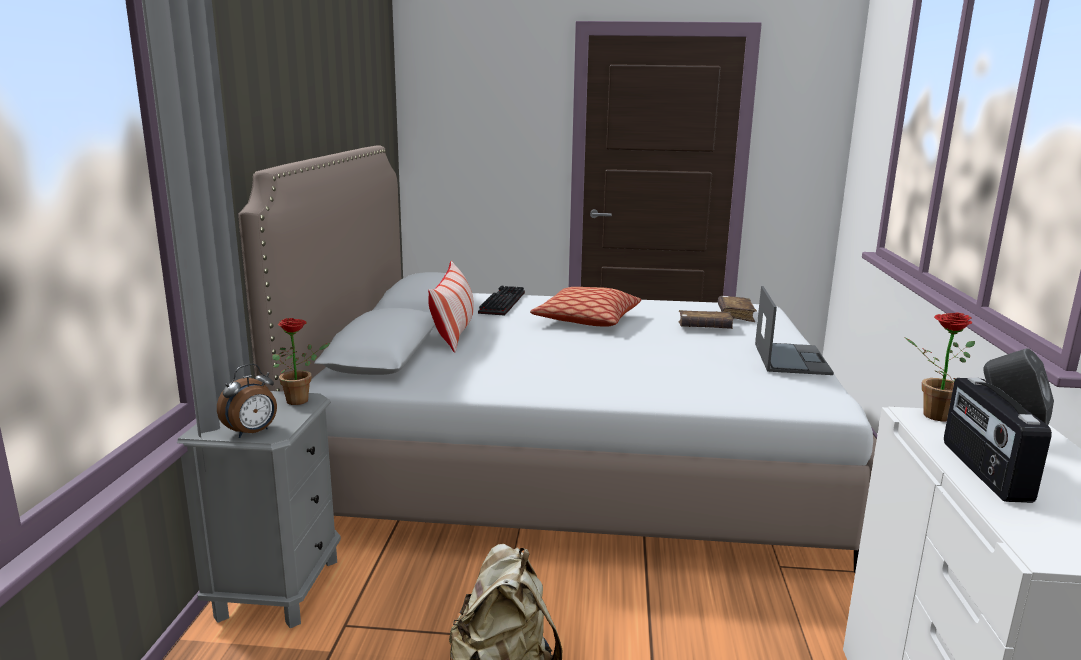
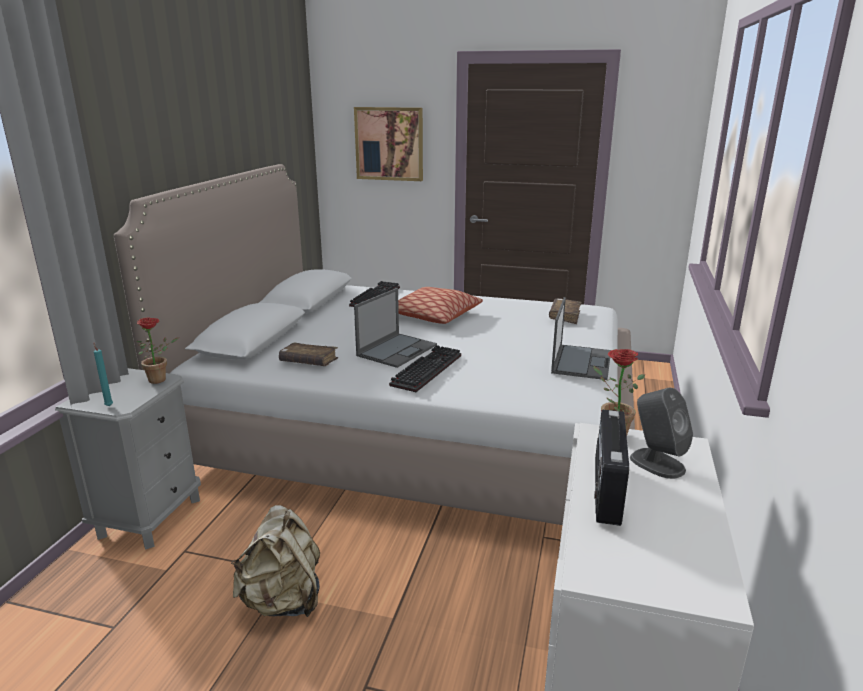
camera: 10 degrees right, 5 degrees up
alarm clock [217,364,277,438] -> turquoise candle [94,343,113,406]
pillow [428,261,474,353] -> none
brown book [678,310,733,329] -> brown book moved to [279,342,338,366]
none -> picture [354,107,423,181]
none -> laptop [354,288,437,368]
none -> keyboard [389,345,461,392]

